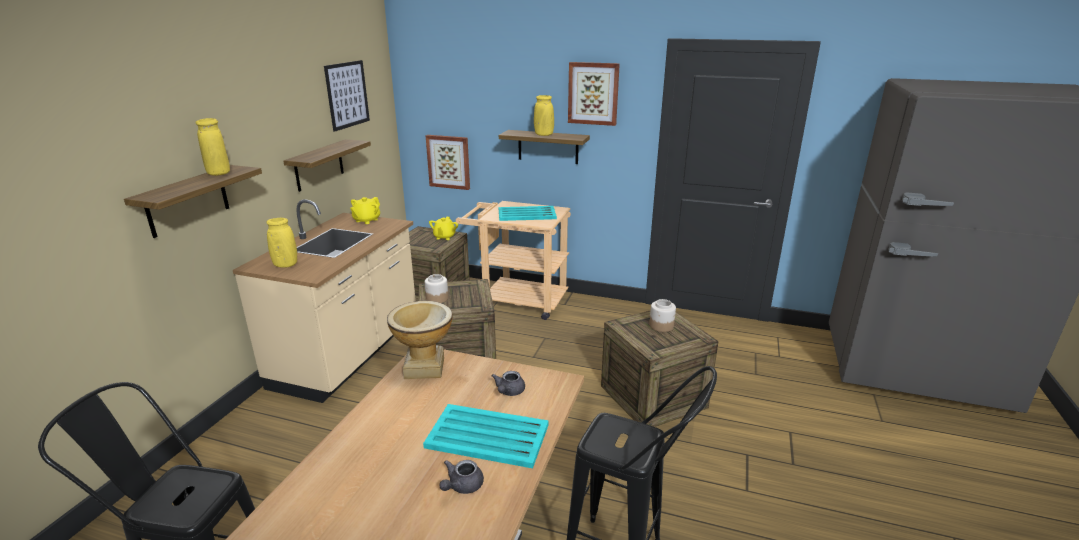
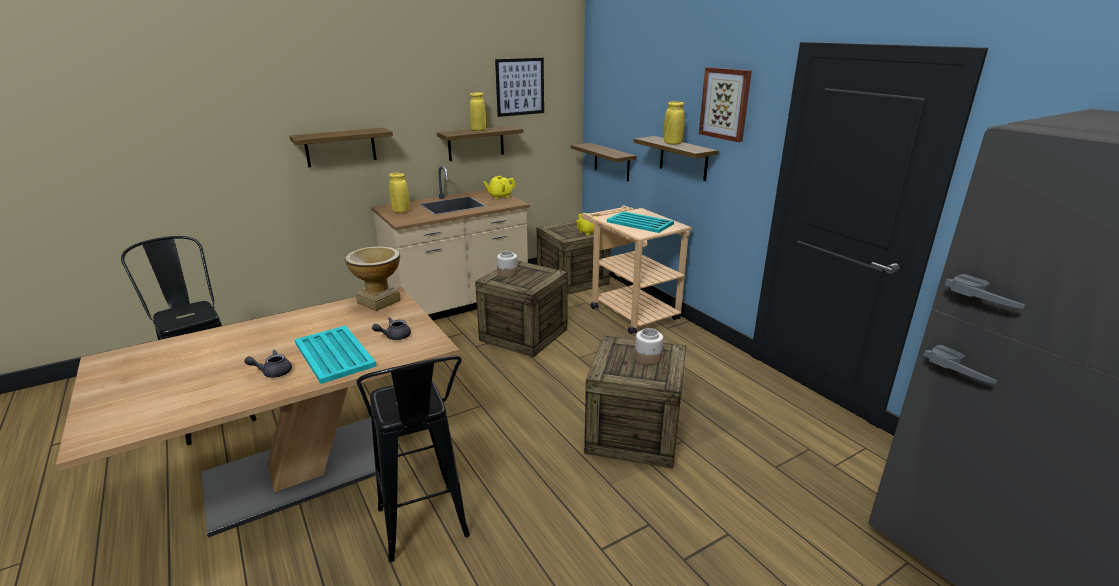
camera: 40 degrees right, 0 degrees up
yellow vase [196,118,230,176] -> yellow vase moved to [470,92,486,131]
picture [426,135,470,190] -> shelf [571,143,637,182]

